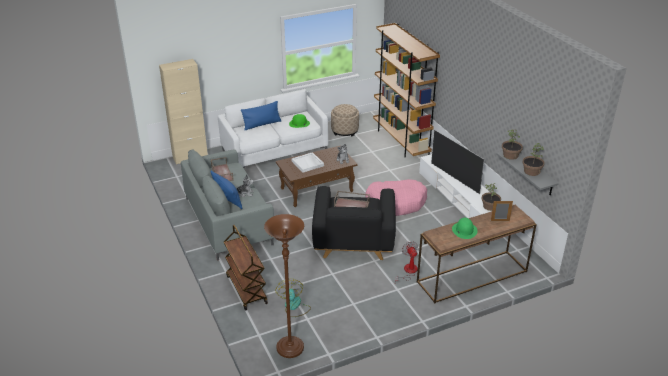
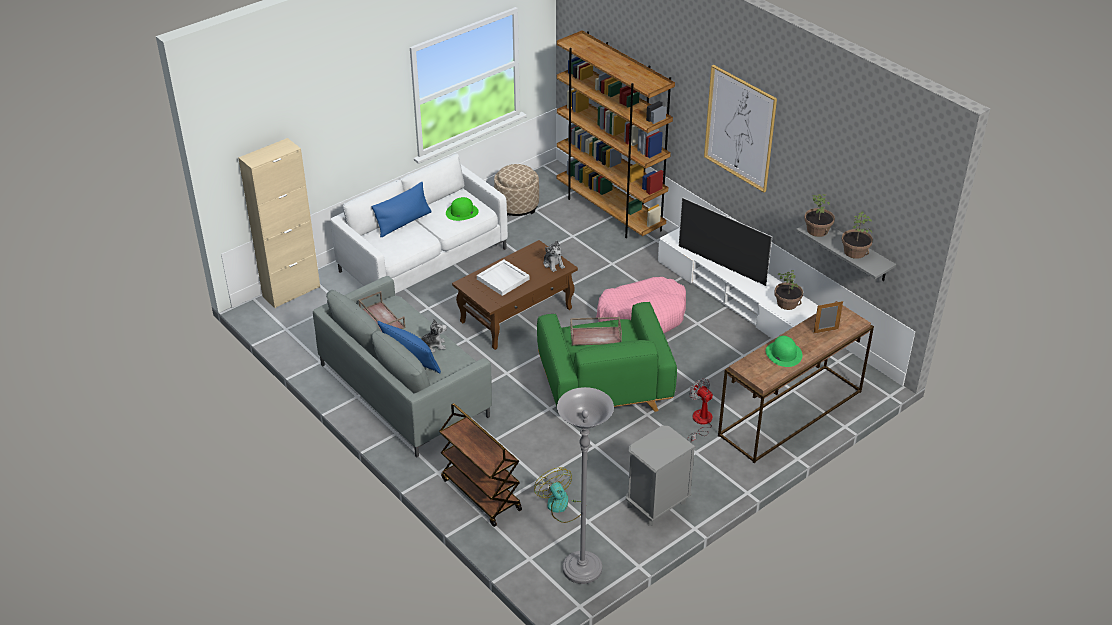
camera: 15 degrees left, 5 degrees up
brown floor lamp [264,214,304,358] -> grey floor lamp [557,387,614,584]
black armchair [312,186,396,260] -> green armchair [537,302,677,412]
none -> grey nightstand [626,426,696,526]
none -> picture [704,65,777,192]

